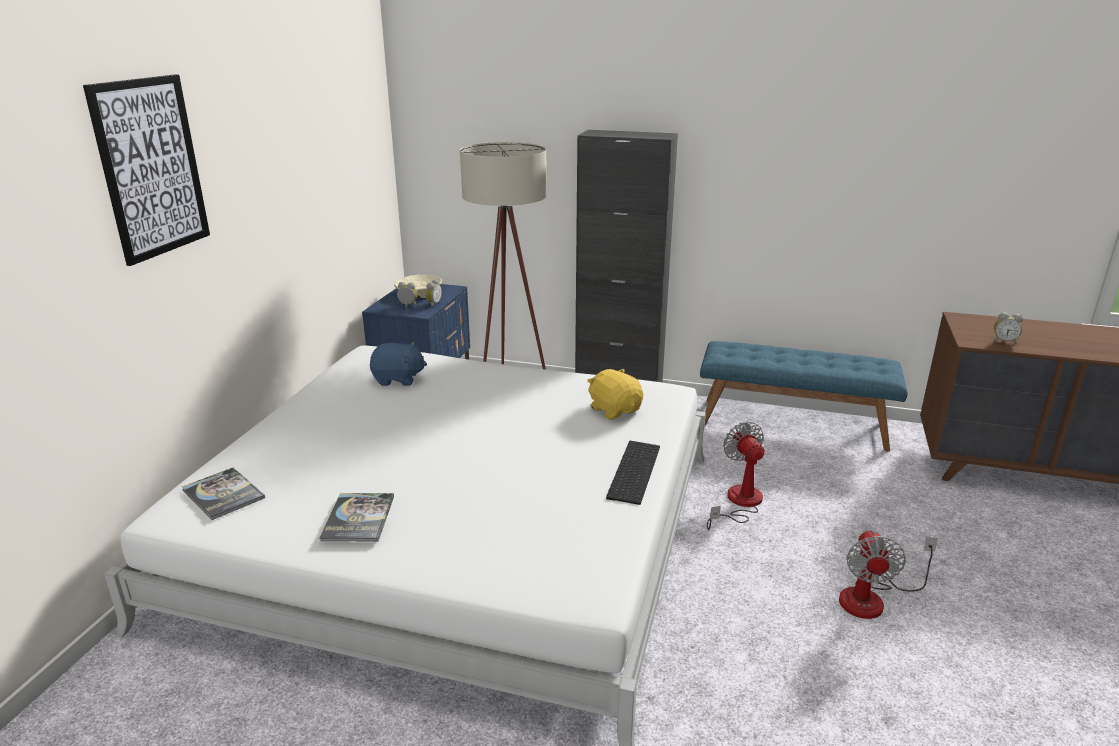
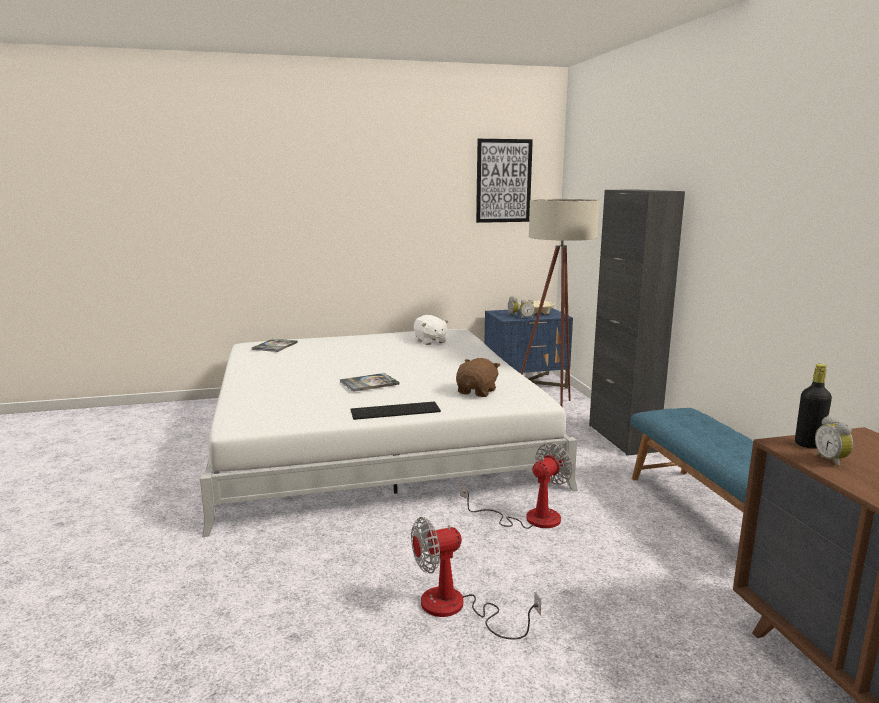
camera: 60 degrees right, 10 degrees down
picture [83,74,210,266] -> picture moved to [476,139,533,223]
book [320,493,394,541] -> book moved to [340,373,400,392]
blue plush toy [370,342,427,386] -> white plush toy [414,315,448,345]
yellow plush toy [587,369,643,420] -> brown plush toy [456,358,500,397]
none -> black bottle [795,364,832,448]

